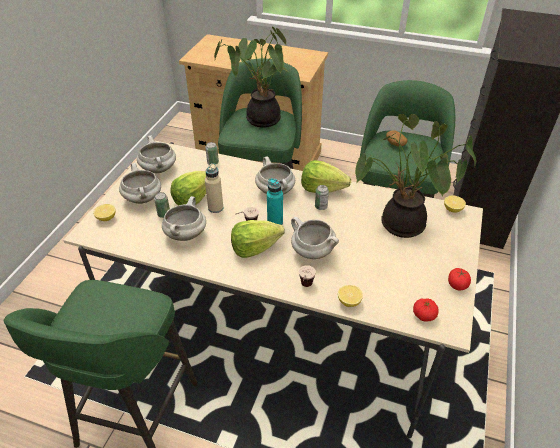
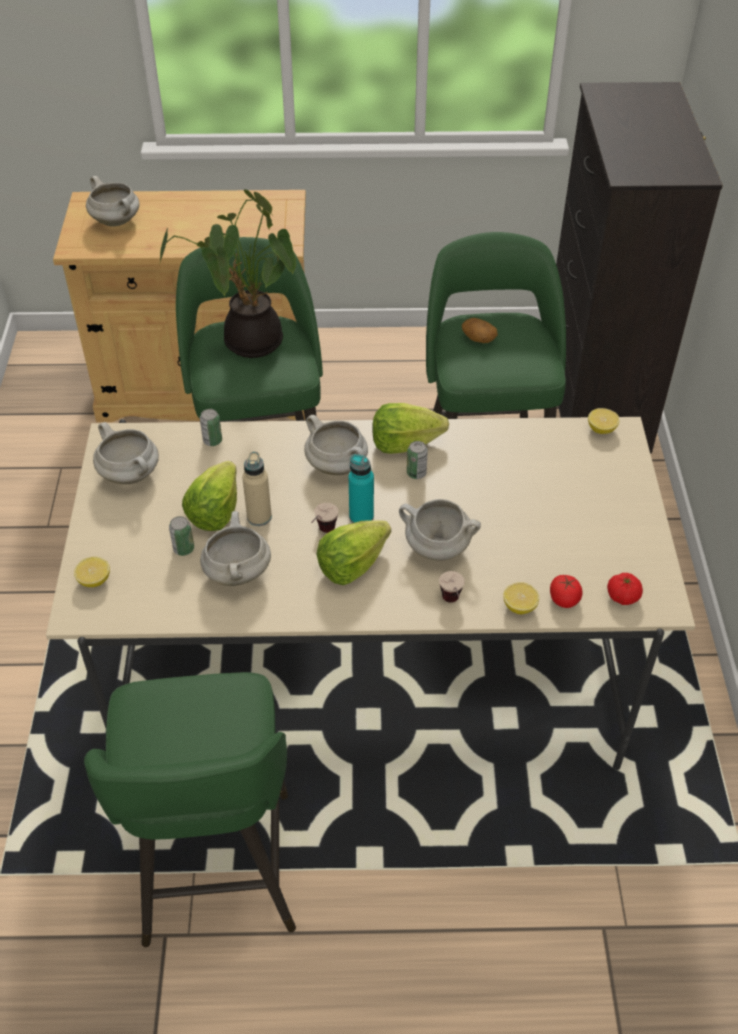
camera: 20 degrees left, 5 degrees up
white cooking pot [119,163,161,204] -> white cooking pot moved to [86,176,139,227]
potted plant [355,114,476,238] -> none
tomato [448,268,471,291] -> tomato moved to [550,575,582,608]

